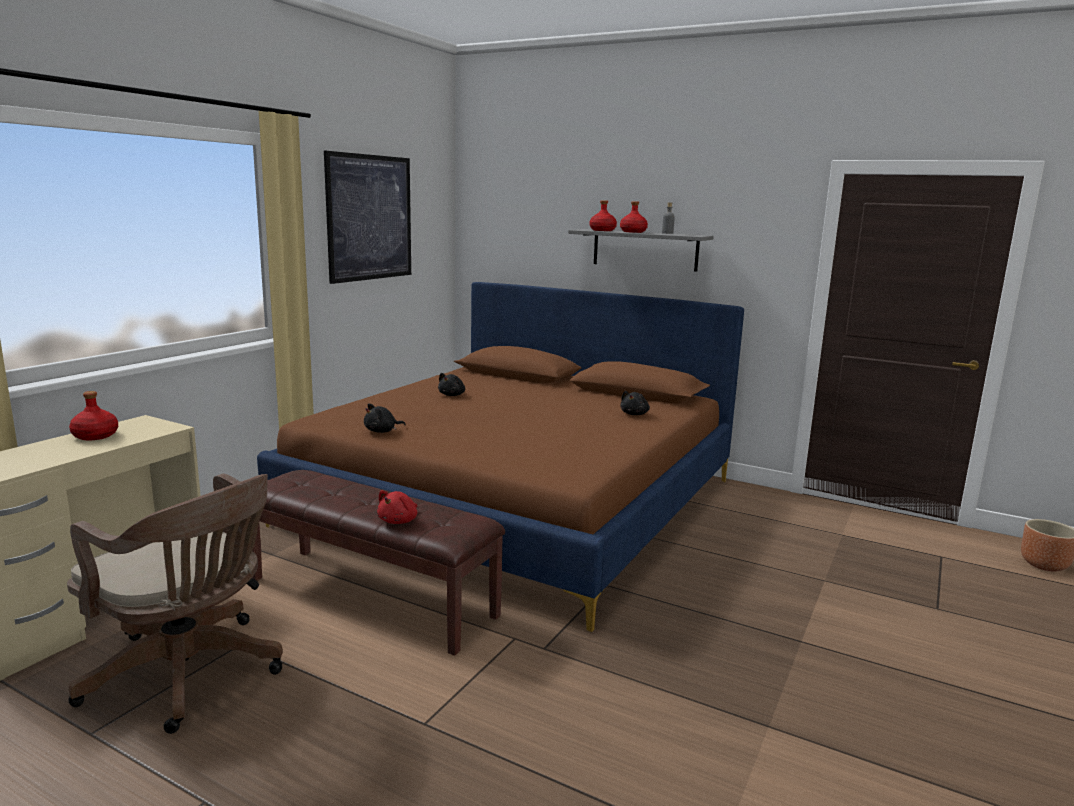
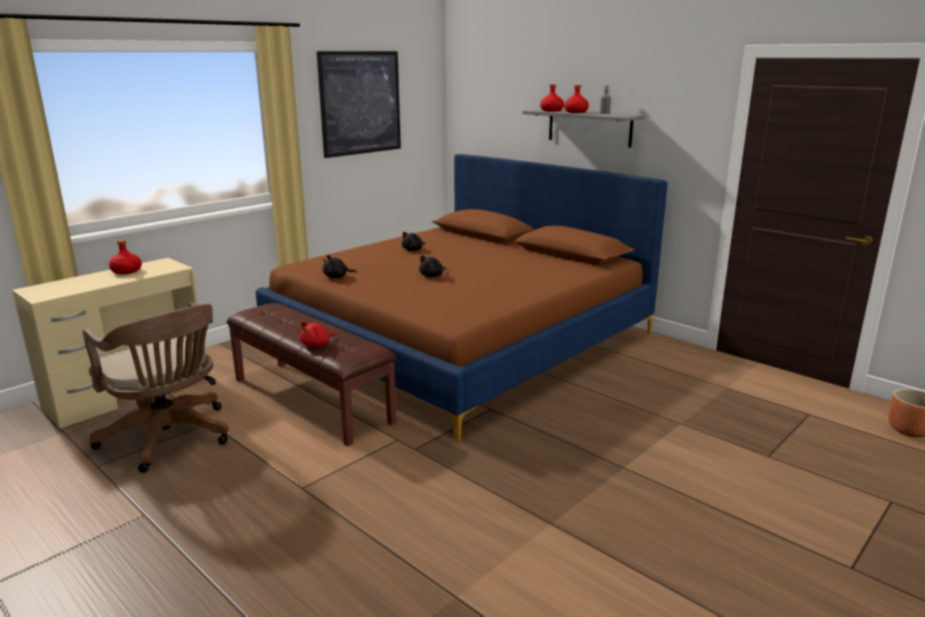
camera: 15 degrees right, 5 degrees up
black plush toy [620,391,650,415] -> black plush toy moved to [419,256,446,277]

